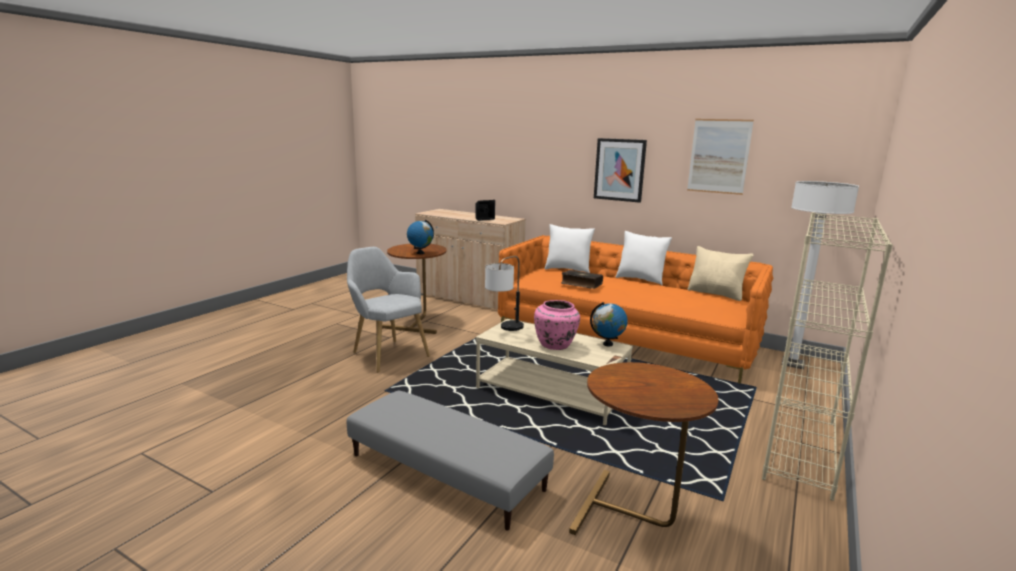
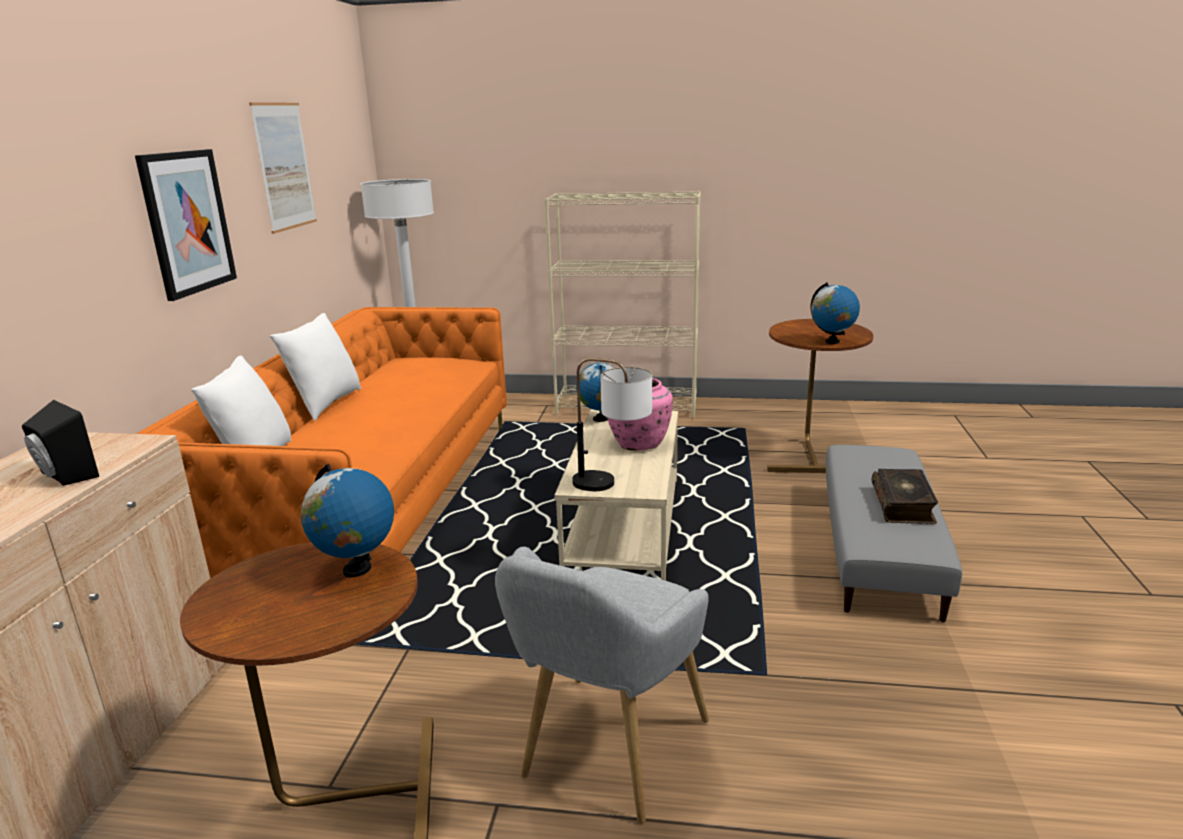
camera: 110 degrees left, 5 degrees up
book [561,270,603,289] -> book moved to [872,469,938,524]
beige pillow [688,246,754,301] -> none
none -> globe [810,282,860,344]

